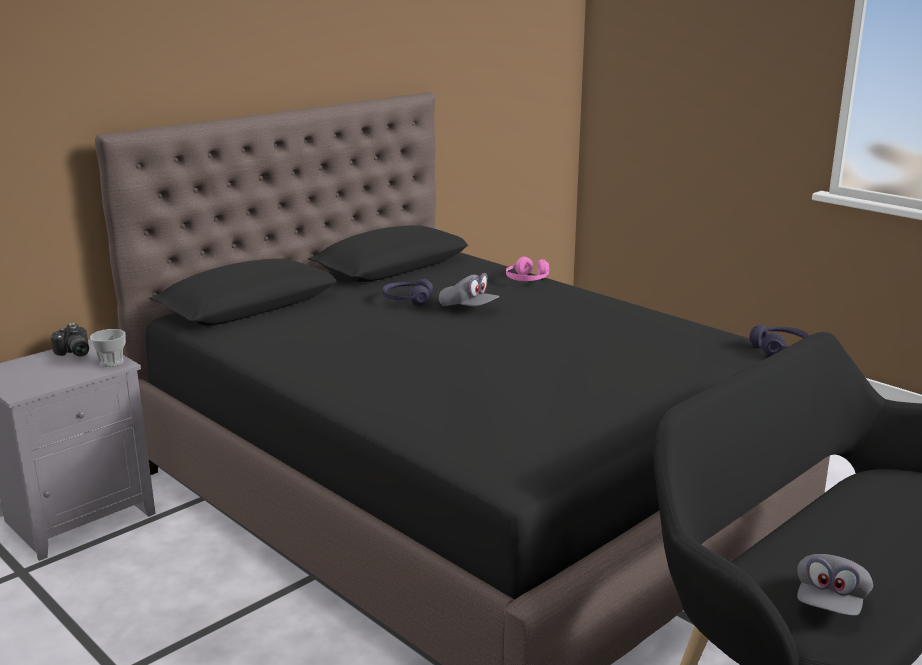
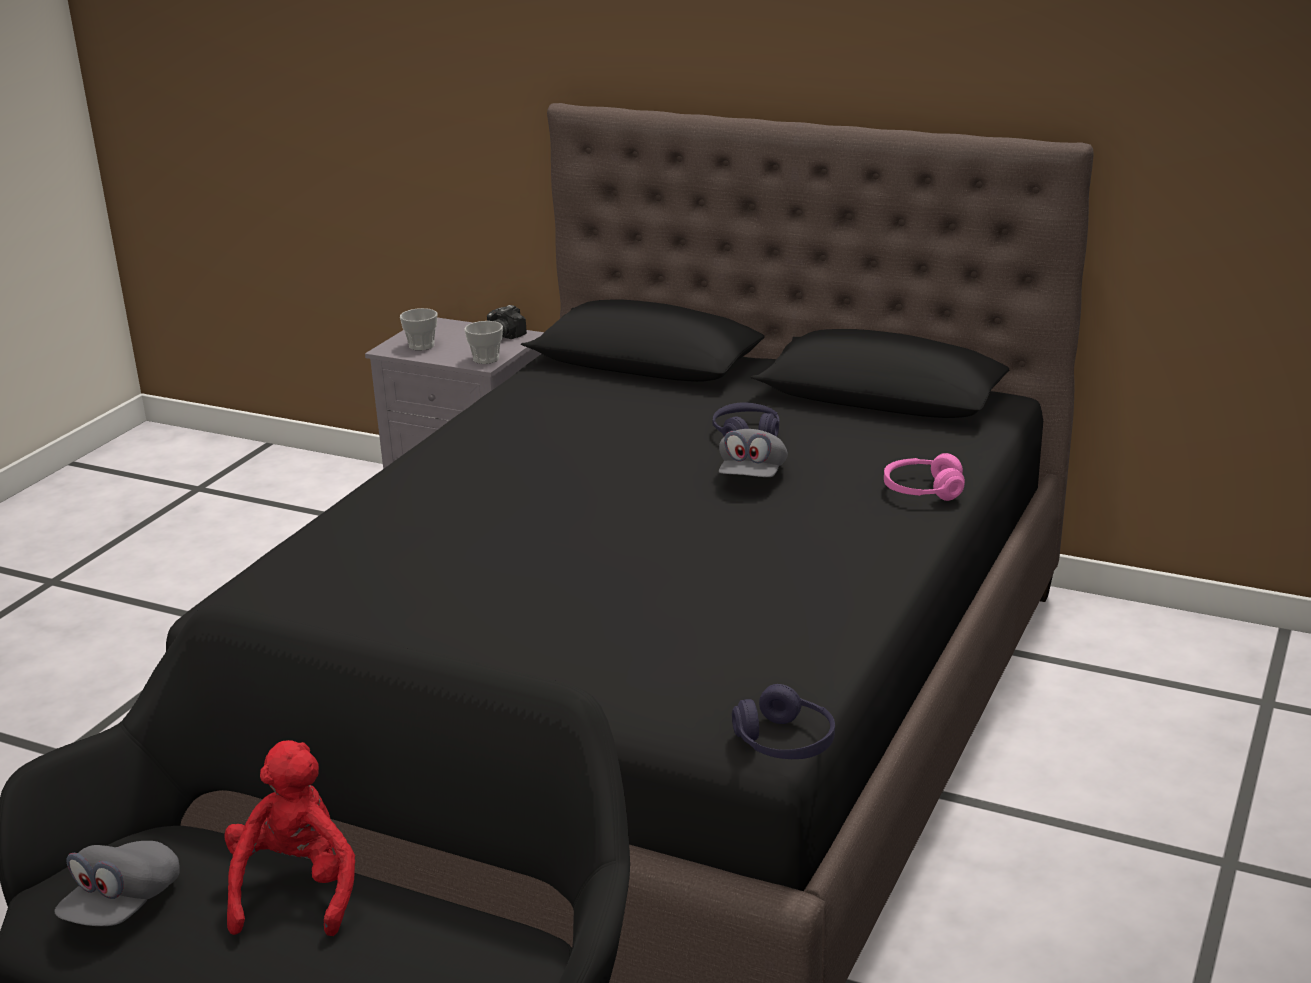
camera: 70 degrees right, 5 degrees up
grey cap [797,554,873,616] -> grey cap turned 75 degrees counterclockwise [55,841,180,926]
none -> red plush toy [224,740,355,936]
none -> cup [400,308,437,350]

